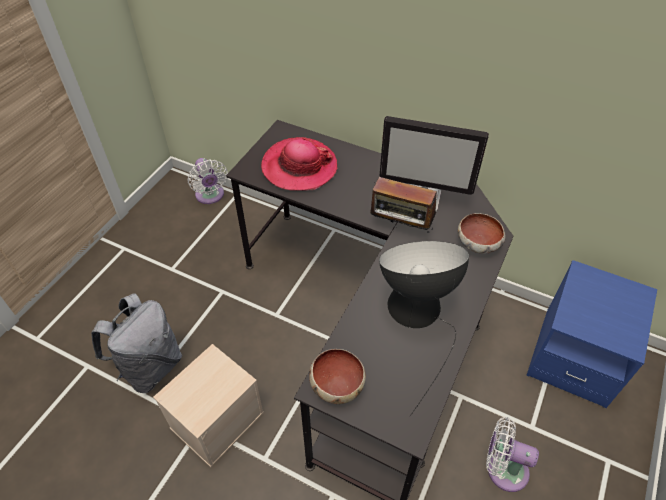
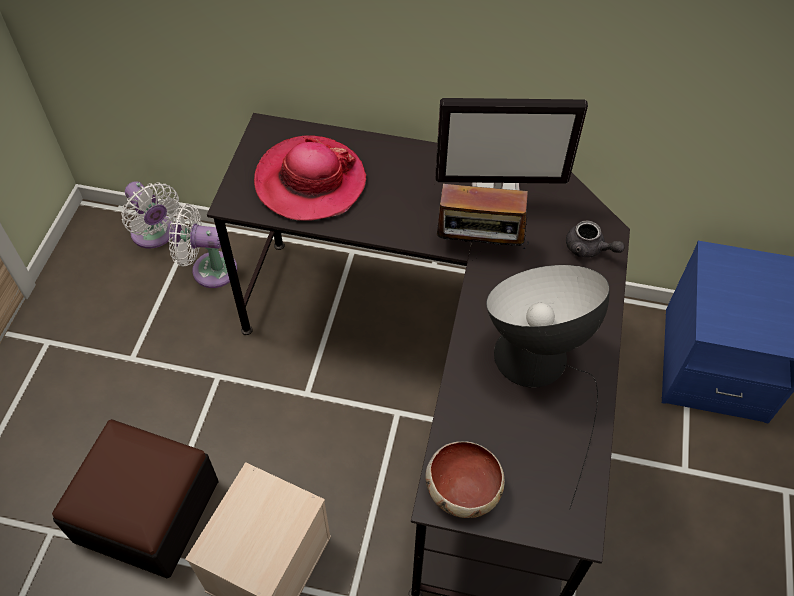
camera: 15 degrees left, 5 degrees up
grey backpack [91,293,182,393] -> ottoman [52,419,219,578]
bowl [458,213,505,253] -> grey teapot [566,220,625,258]
white fan [486,417,539,492] -> white fan moved to [169,204,237,288]

